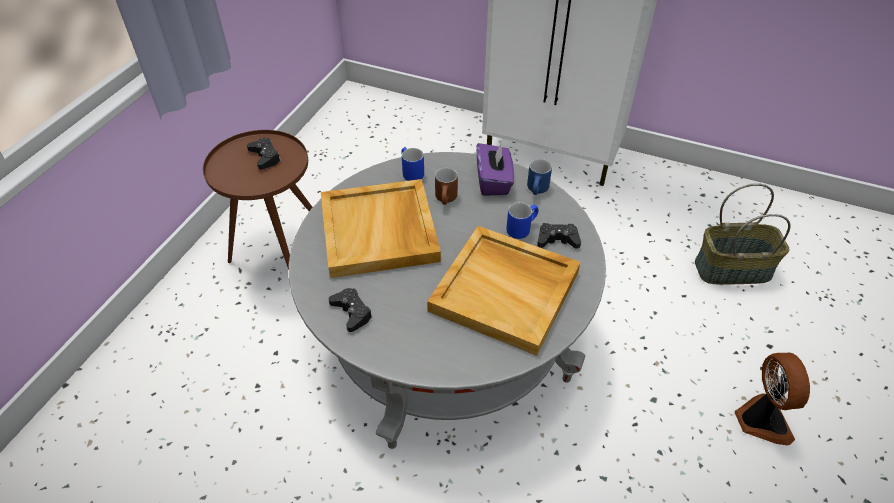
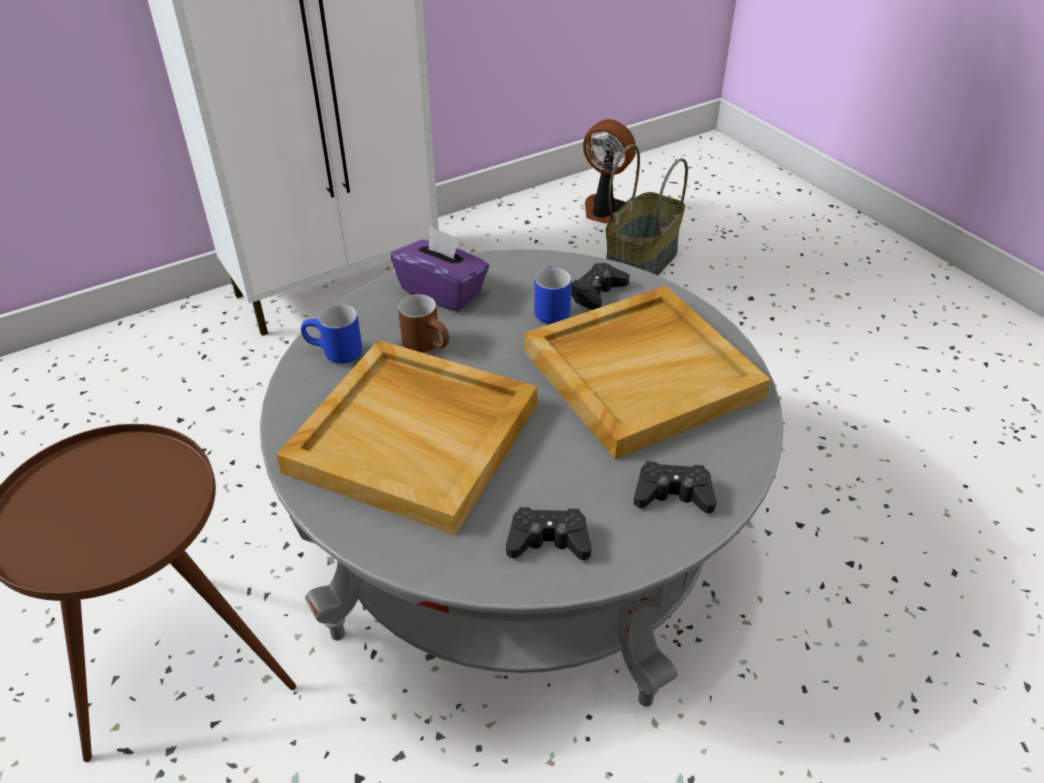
camera: 55 degrees left, 5 degrees down
black game controller [247,138,281,170] -> black game controller moved to [634,461,717,513]
blue mug [527,159,552,195] -> none
fan [735,352,810,445] -> fan moved to [583,119,636,224]

